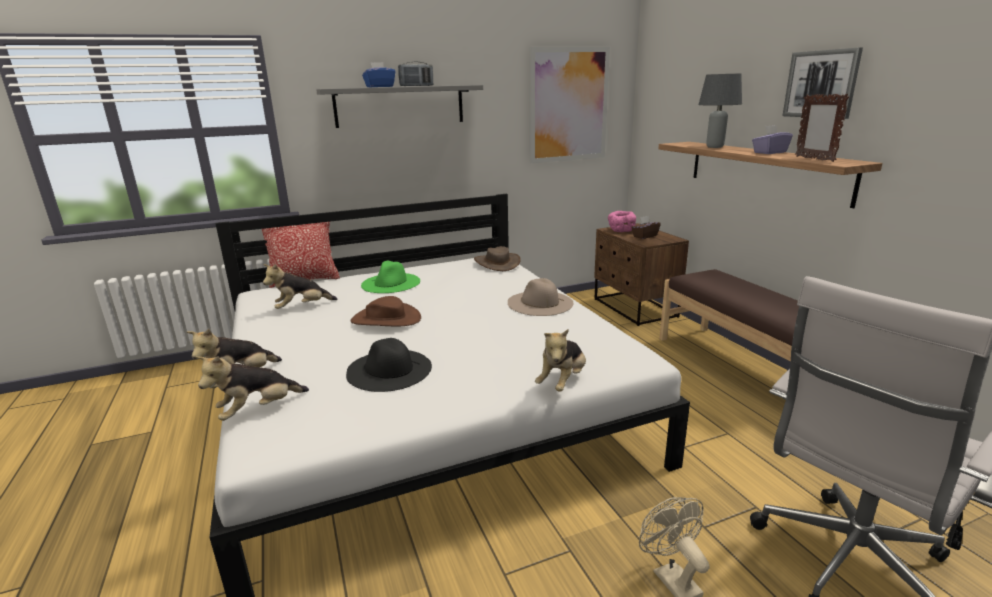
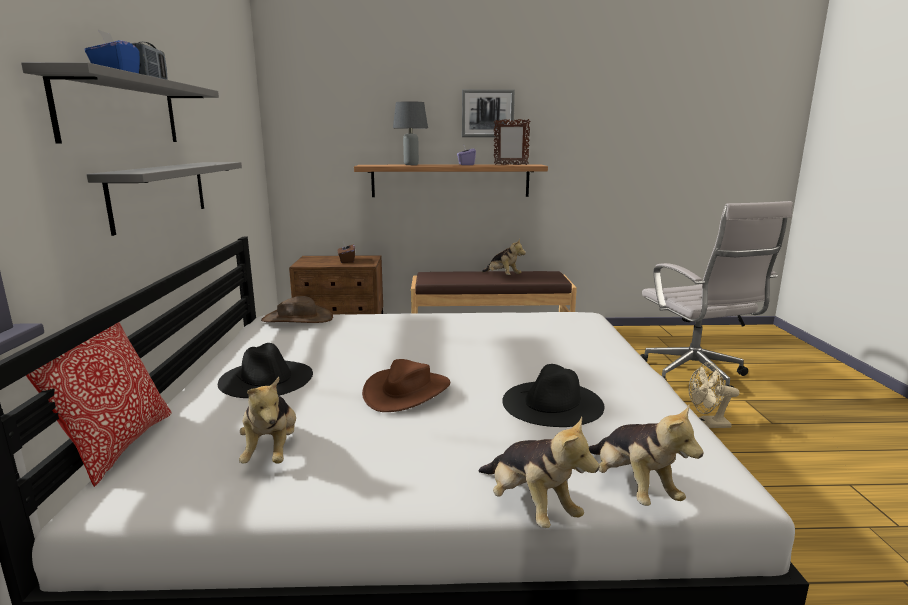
camera: 70 degrees left, 5 degrees down
green hat [361,261,420,293] -> black hat [218,343,313,398]
beige hat [508,278,573,316] -> none
picture [529,47,610,163] -> none
plush toy [535,329,586,391] -> plush toy moved to [482,238,526,275]
pink bowl [608,211,636,232] -> none
none -> grey shelf [87,162,242,236]

